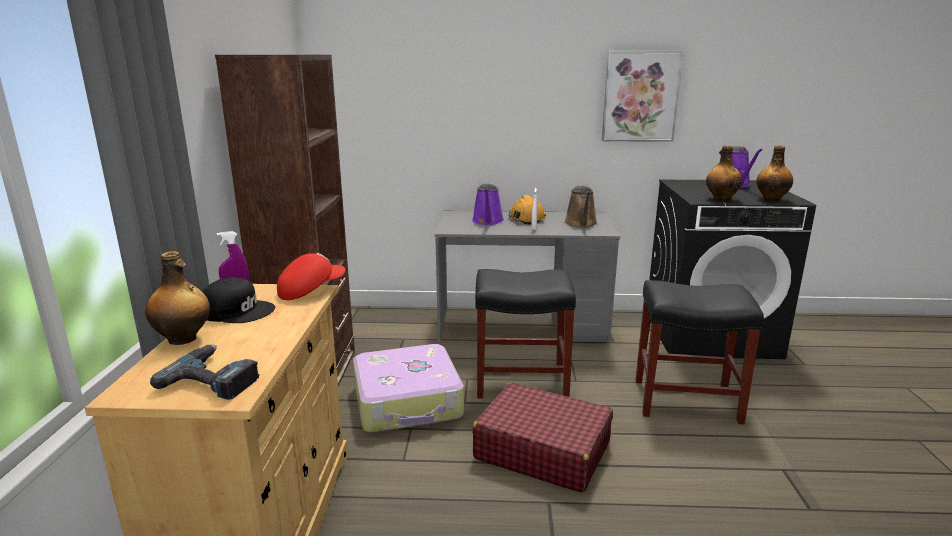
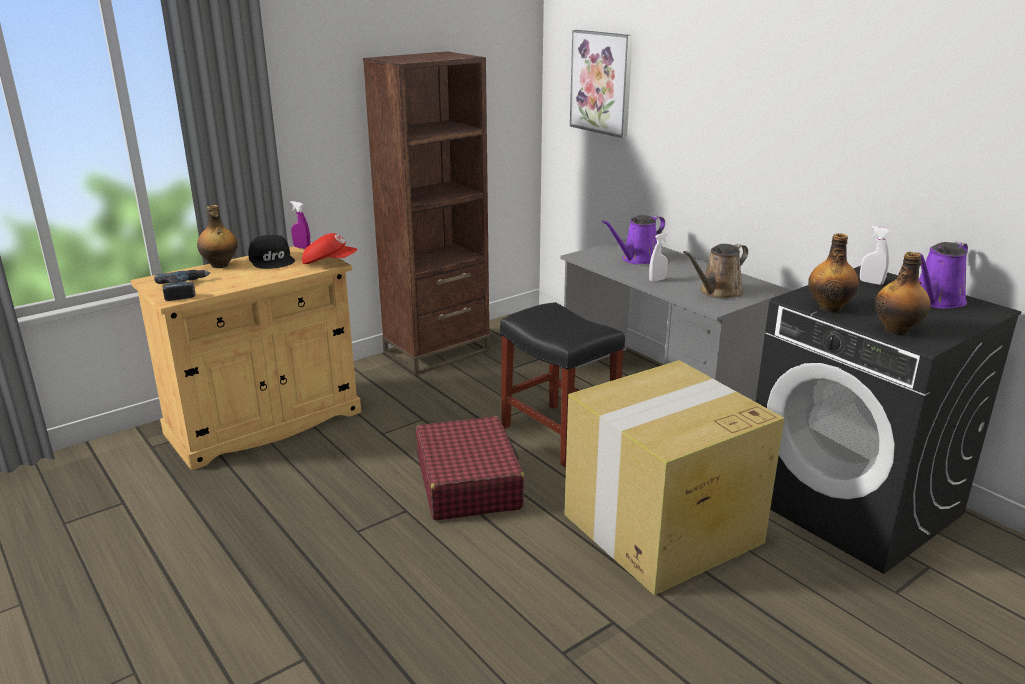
camera: 50 degrees right, 5 degrees up
suitcase [353,344,464,433] -> none
orange hard hat [509,195,546,224] -> none
picture [602,51,683,142] -> picture moved to [570,30,633,138]
black stool [635,280,764,425] -> cardboard box [564,360,784,595]
none -> white spray bottle [860,226,890,285]

